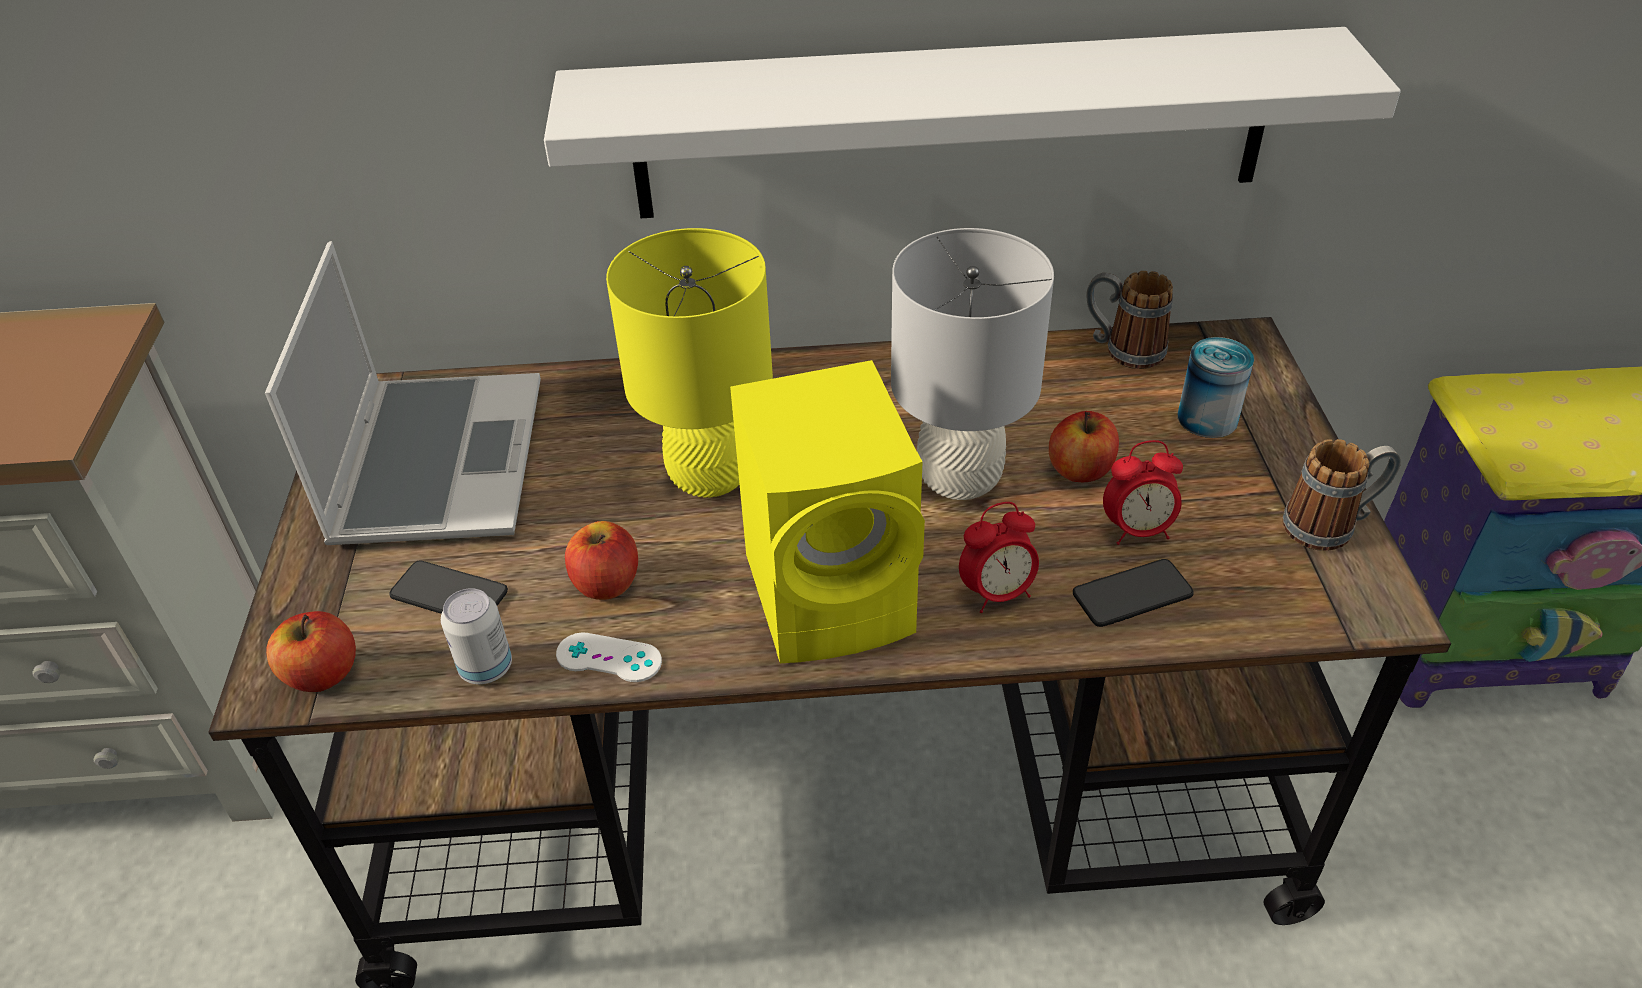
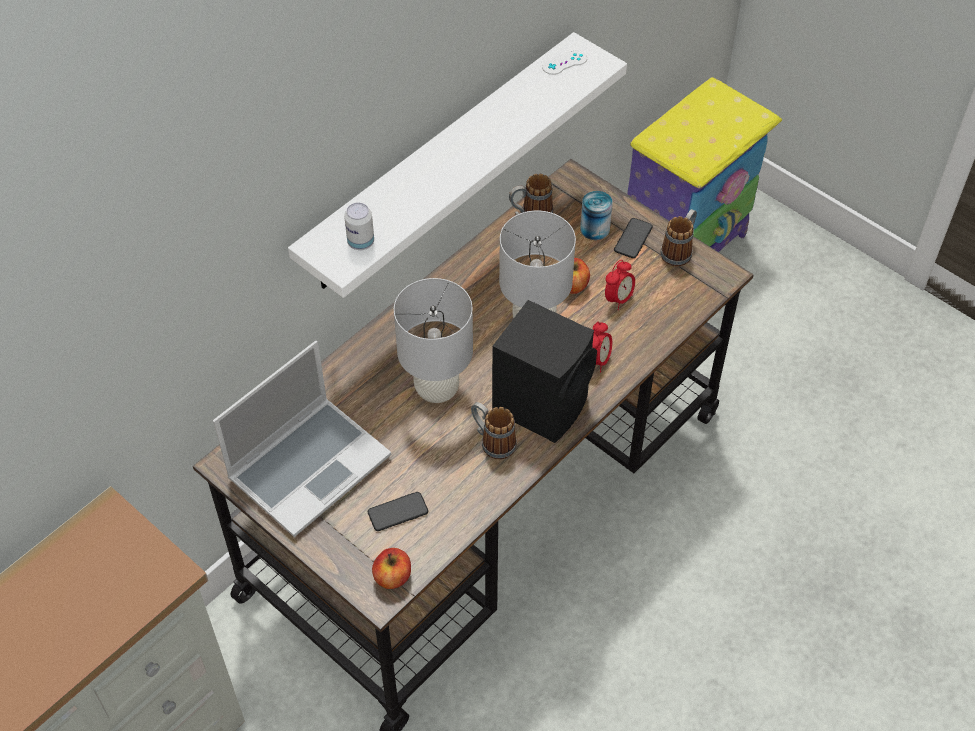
camera: 45 degrees left, 10 degrees up
laptop [265,241,541,545] -> laptop turned 90 degrees clockwise [213,341,391,537]
can [441,588,512,684] -> can moved to [344,203,374,250]
white game controller [556,632,662,682] -> white game controller moved to [542,50,587,75]
apple [565,521,638,600] -> none
yellow table lamp [606,228,773,498] -> grey table lamp [394,278,473,403]
yellow speaker [730,360,925,663] -> black speaker [492,300,597,443]
phone [1073,559,1194,627] -> phone moved to [614,218,653,258]
none -> mug [471,402,517,460]

